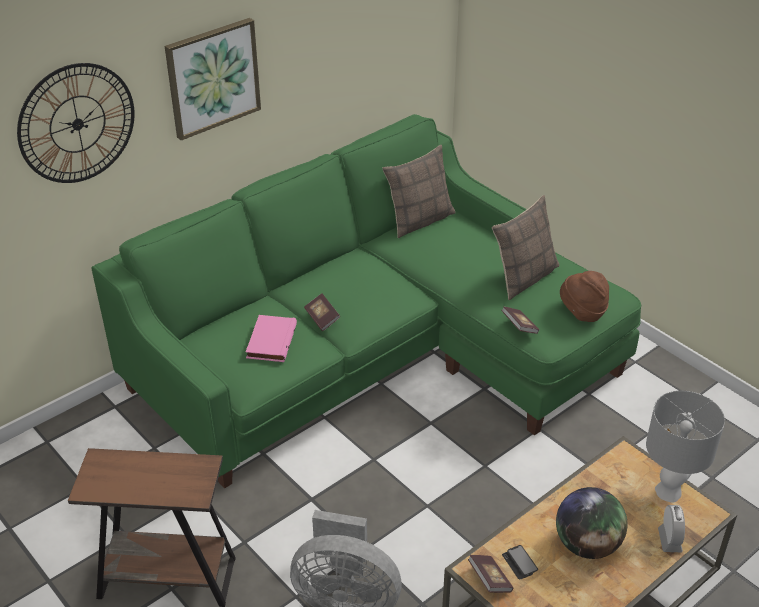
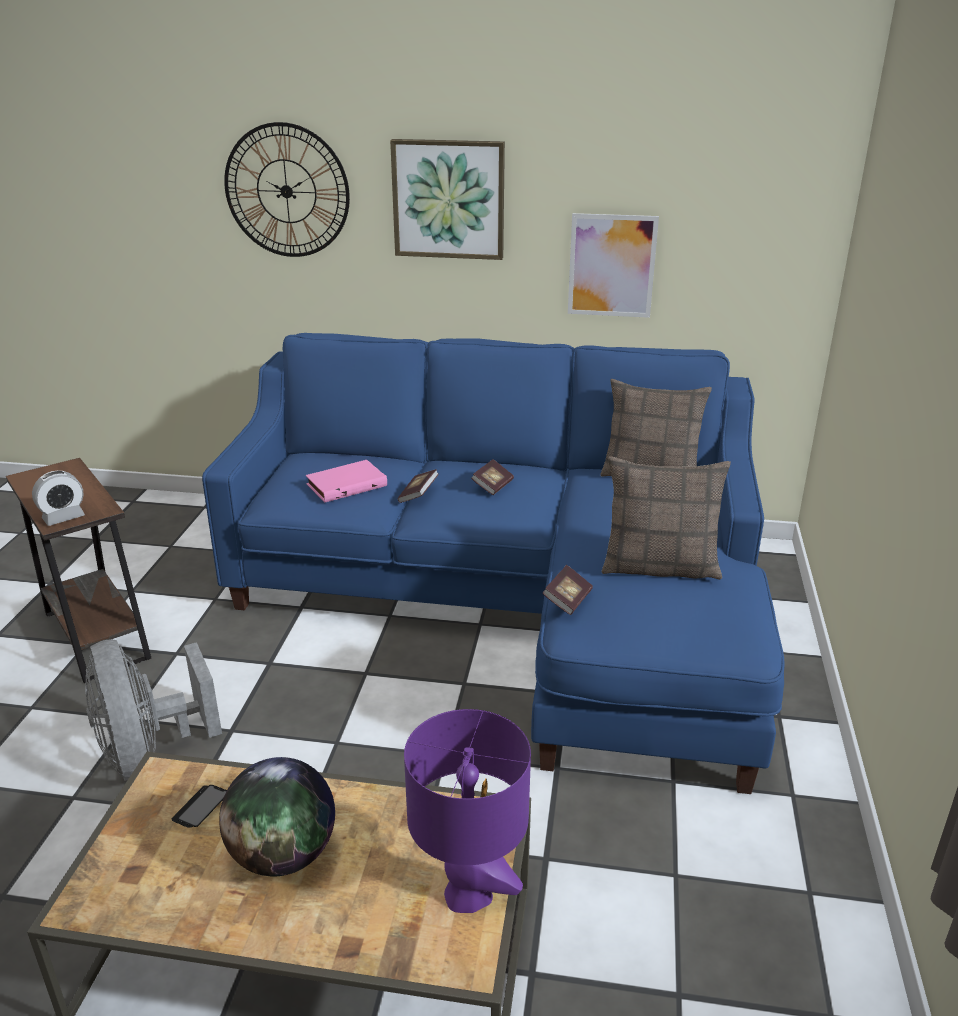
camera: 50 degrees right, 10 degrees down
green sofa [91,114,641,488] -> blue sofa [202,333,785,794]
book [468,555,513,593] -> book moved to [471,459,514,495]
brown hat [560,271,609,322] -> none
grey table lamp [646,391,725,503] -> purple table lamp [404,709,531,913]
alarm clock [658,505,685,552] -> alarm clock moved to [32,470,85,526]
none -> picture [568,213,659,318]

